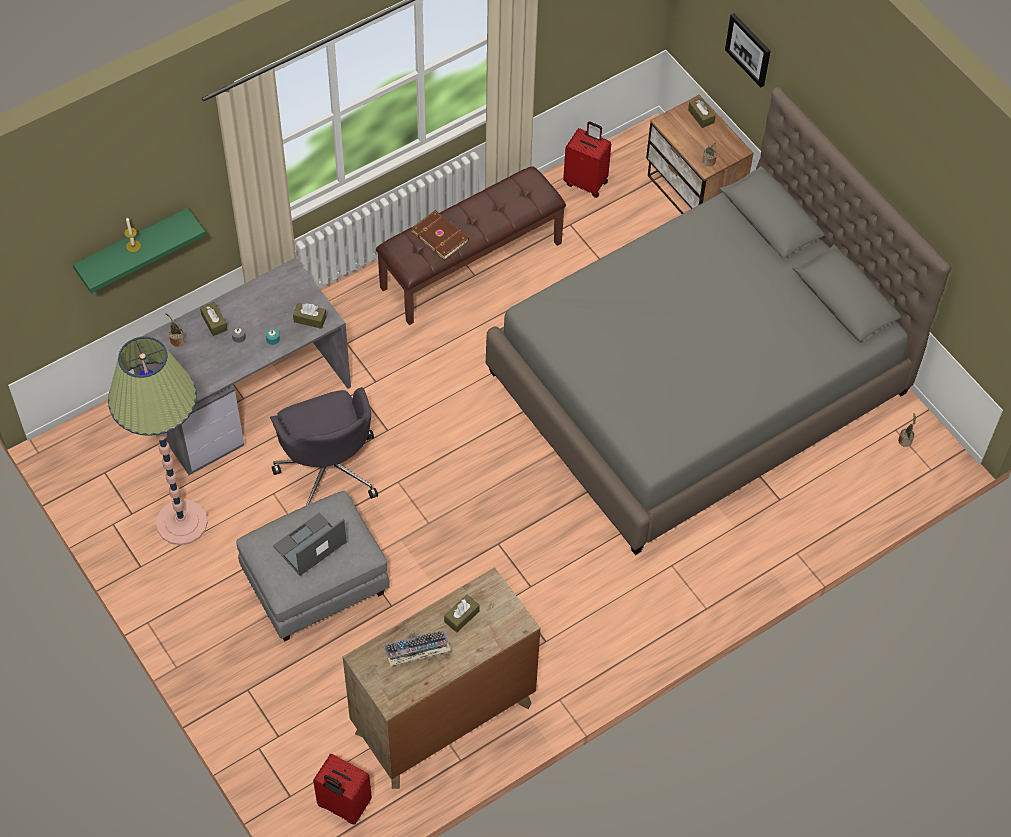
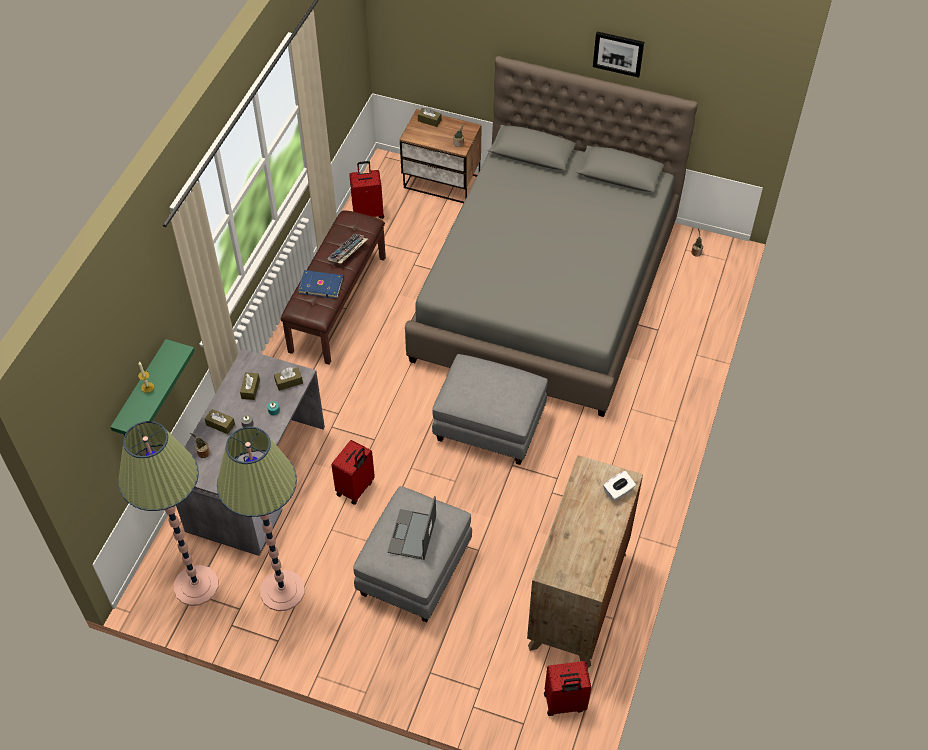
camera: 35 degrees left, 5 degrees down
grey office chair [270,387,378,506] -> red suitcase [331,440,375,505]
keyboard [383,630,451,666] -> keyboard moved to [327,234,368,264]
brown book [411,210,469,260] -> blue book [298,270,343,299]
brown tissue box [444,594,480,633] -> brown tissue box moved to [240,372,260,400]
picture [725,13,771,87] -> picture moved to [593,31,644,78]
none -> floor lamp [118,421,218,606]
none -> grey ottoman [432,354,548,465]
none -> white tissue box [603,471,636,502]

